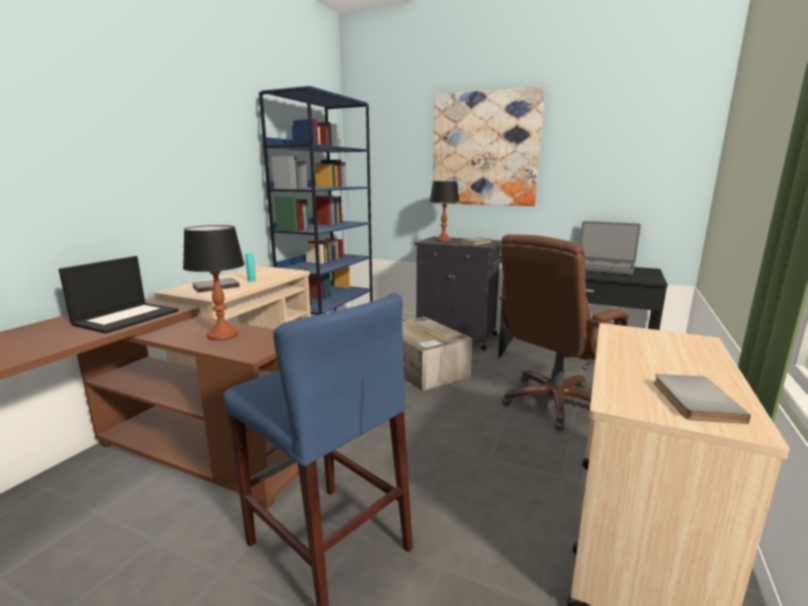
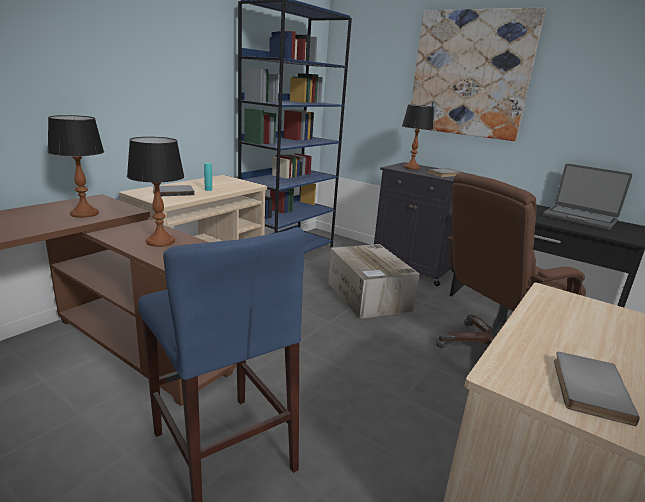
camera: 10 degrees right, 5 degrees up
laptop [58,256,179,334] -> table lamp [48,115,104,218]

